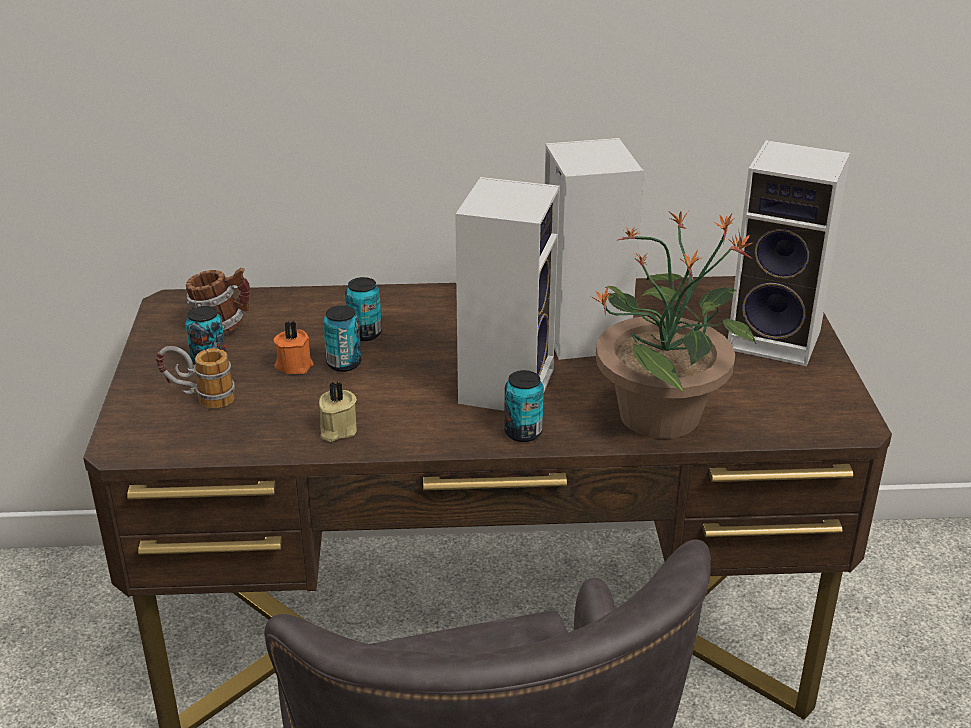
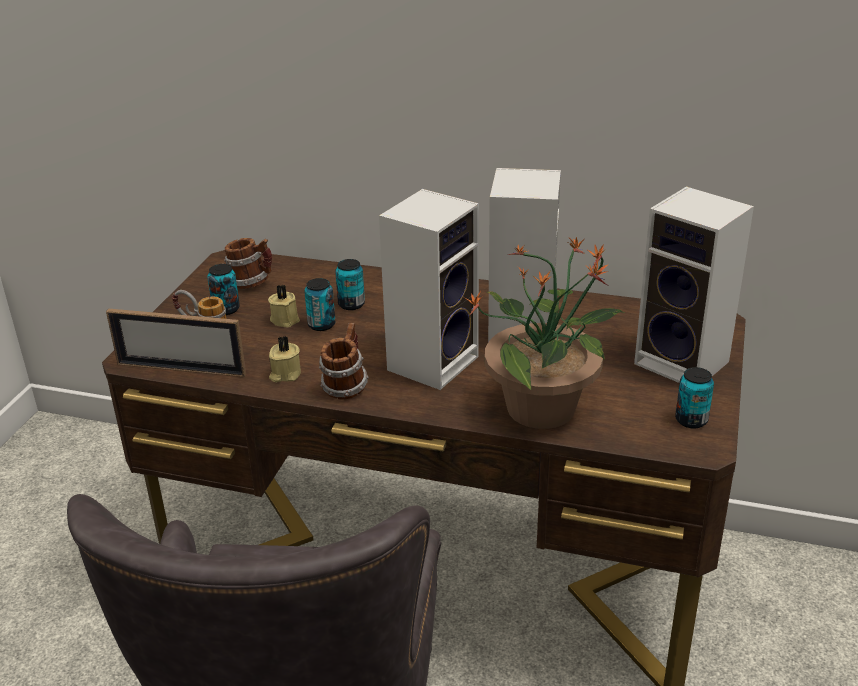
camera: 20 degrees right, 0 degrees up
orange candle [273,321,313,374] -> beige candle [268,284,300,328]
can [504,370,544,442] -> can moved to [675,367,714,428]
none -> picture frame [106,309,246,377]
none -> mug [319,323,369,400]

